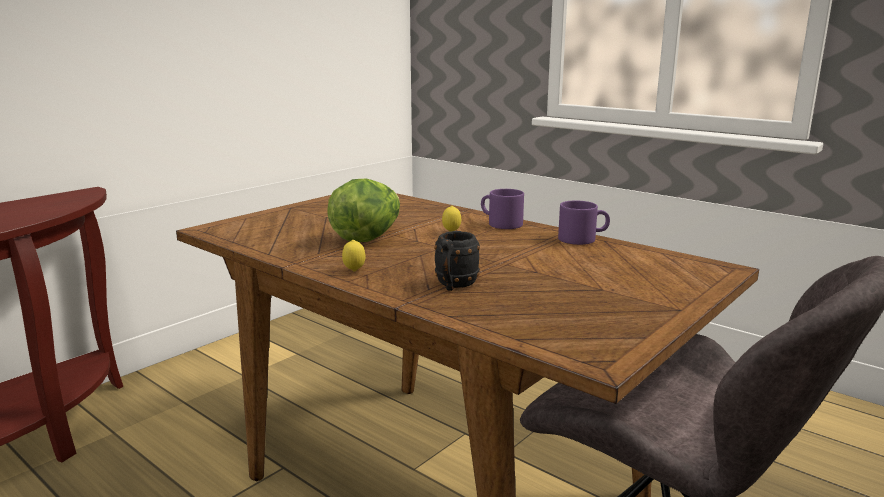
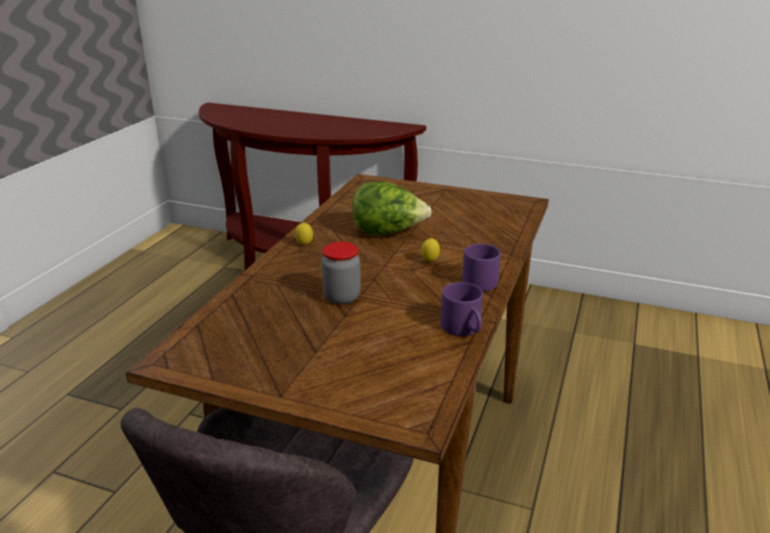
camera: 70 degrees right, 10 degrees up
black mug [434,231,480,291] -> none
none -> jar [322,242,361,304]

